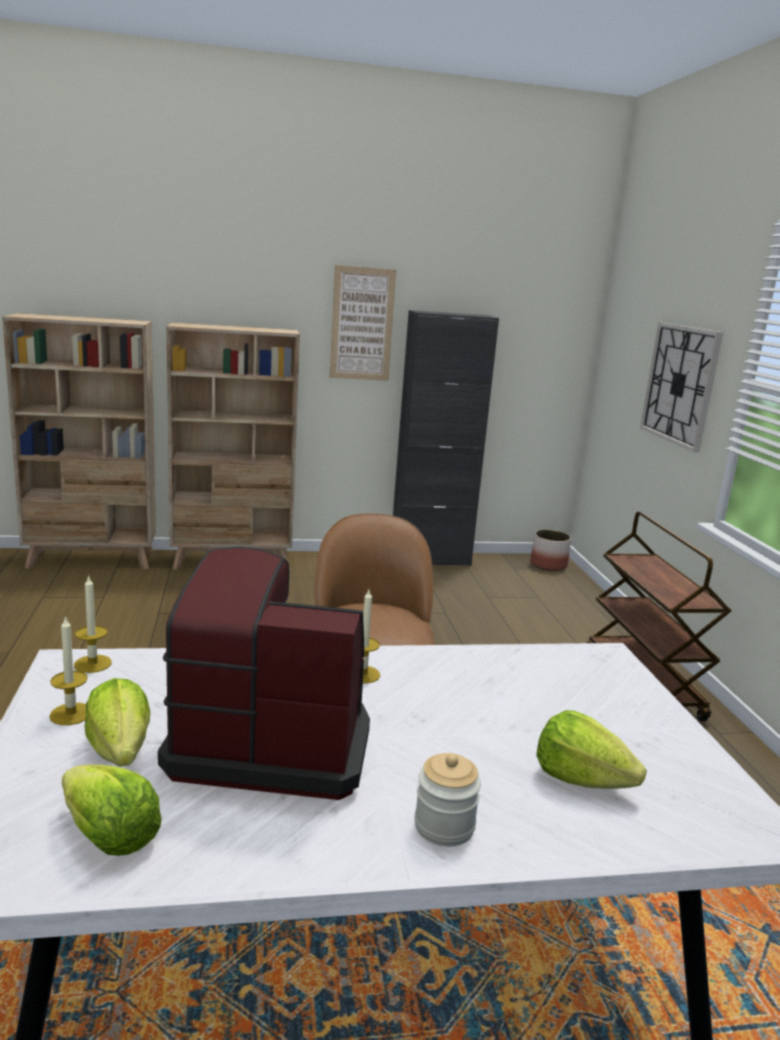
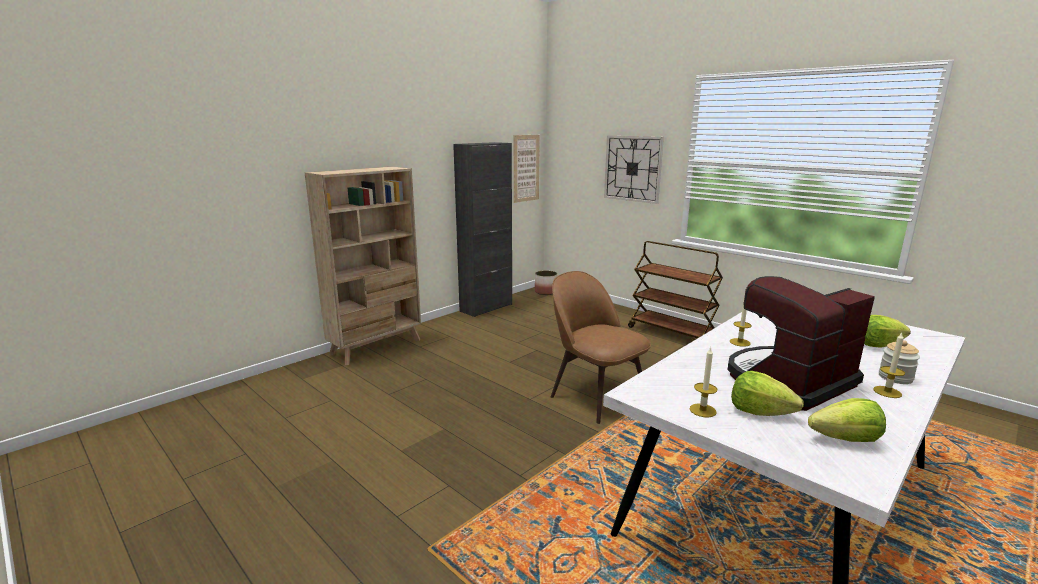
camera: 35 degrees left, 0 degrees up
beige bookcase [2,313,156,570] -> none
candle [74,575,112,673] -> candle moved to [873,333,905,398]
picture [329,265,396,381] -> picture moved to [514,135,540,203]

